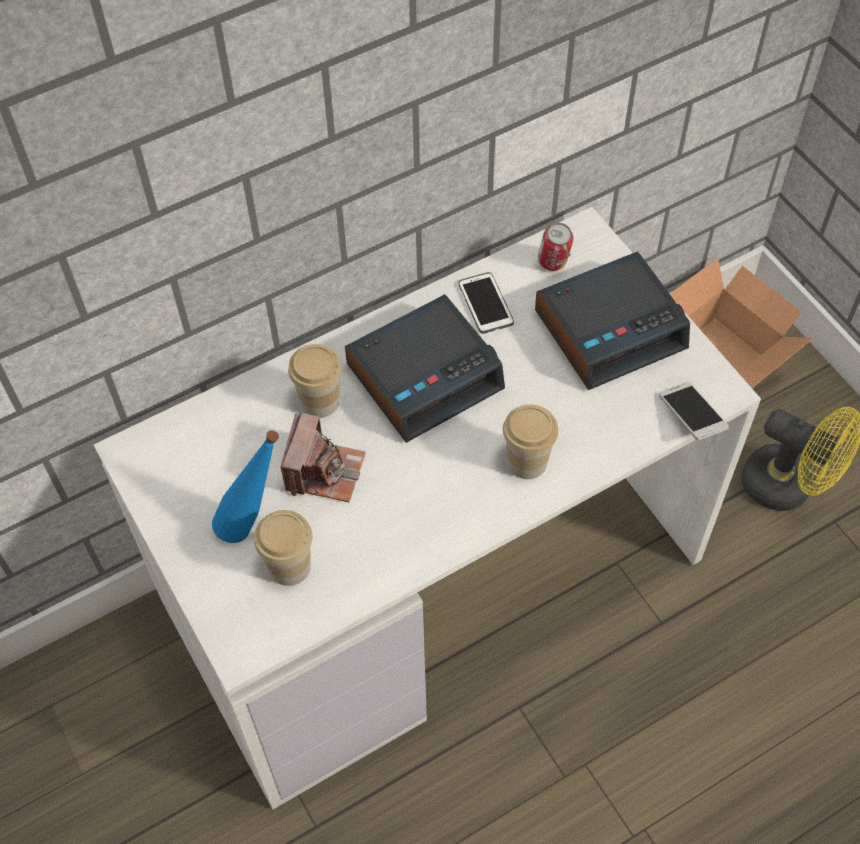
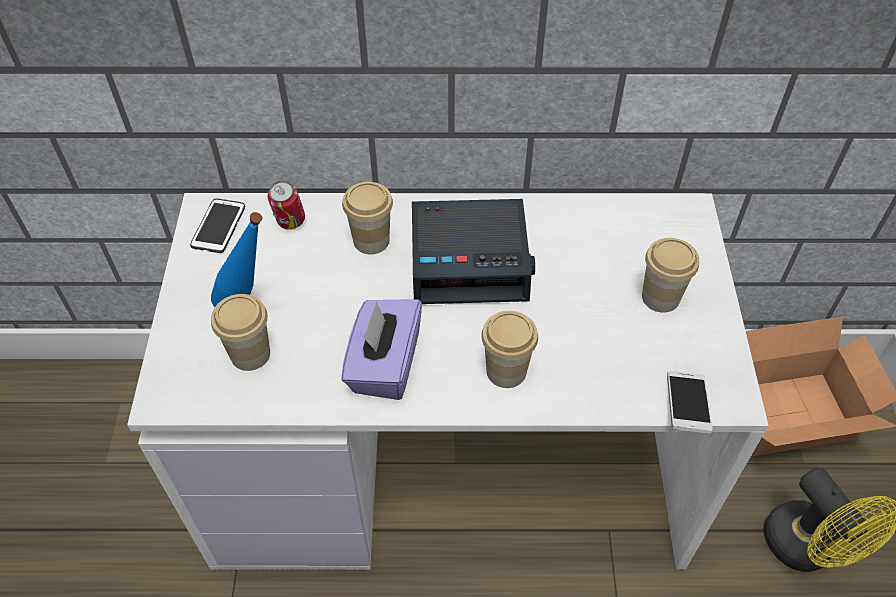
camera: 30 degrees right, 5 degrees down
camera [281,413,366,502] -> none
phone [458,272,514,334] -> phone moved to [190,198,245,253]
alarm clock [535,251,690,390] -> cup [642,238,699,313]
can [538,223,573,271] -> can moved to [268,181,305,230]
none -> purple tissue box [341,299,422,400]

